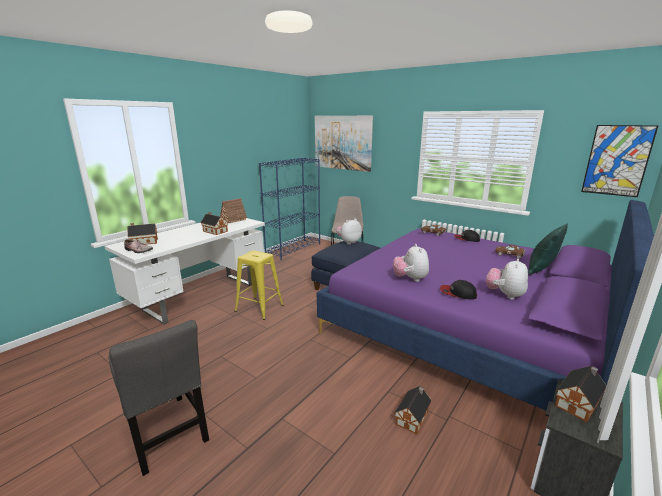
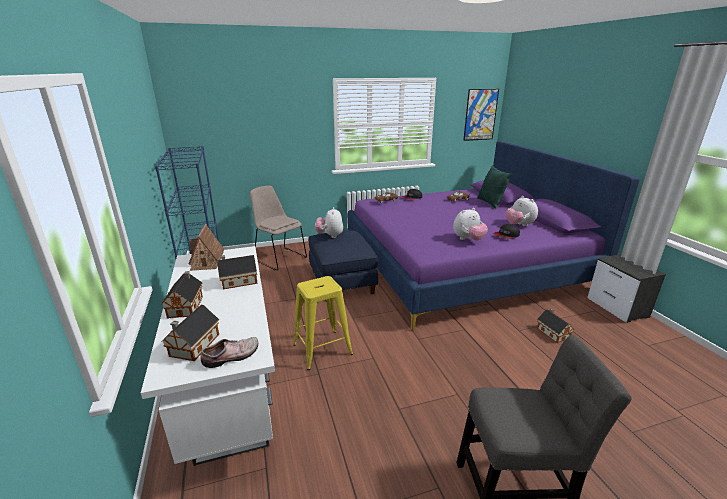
camera: 55 degrees left, 5 degrees up
picture [315,116,373,172] -> none
plush toy [393,244,429,282] -> plush toy turned 60 degrees counterclockwise [453,208,488,241]
toy house [555,366,607,422] -> toy house moved to [161,271,203,318]

